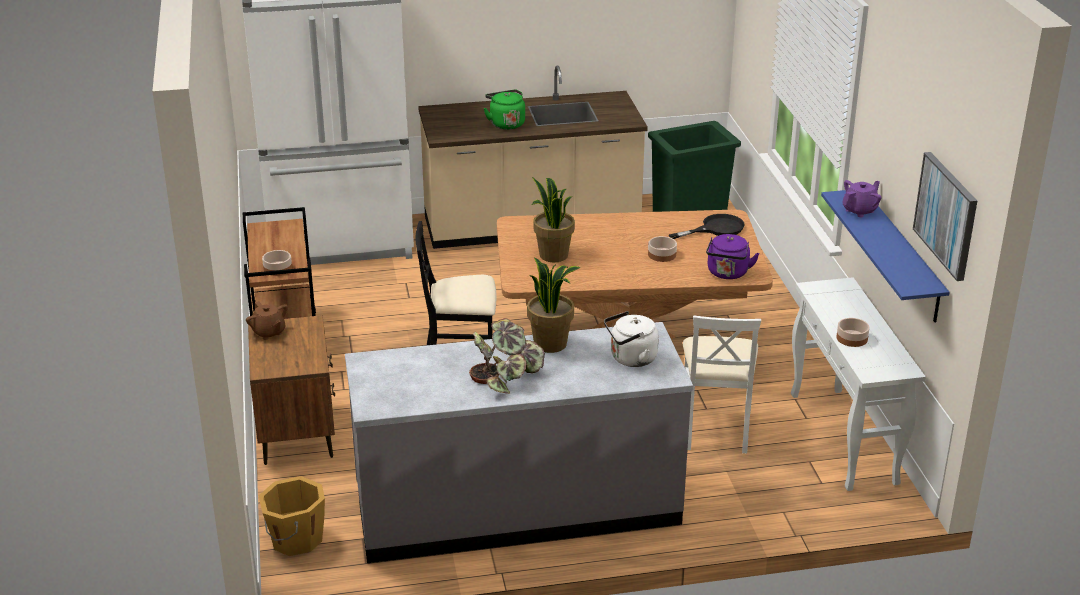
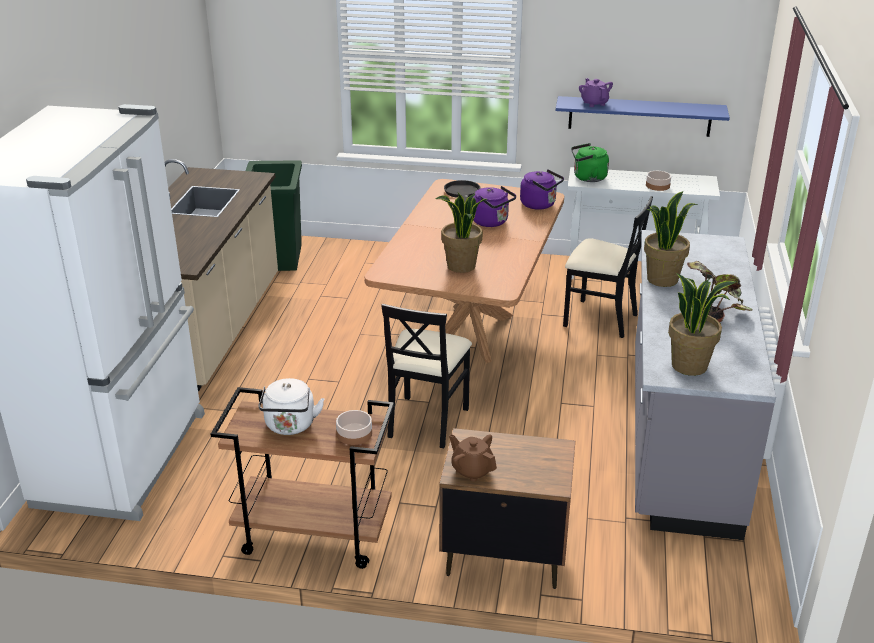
camera: 70 degrees left, 0 degrees up
brown teapot [246,301,288,340] -> brown teapot turned 120 degrees counterclockwise [449,434,497,482]
orange bucket [259,476,325,556] -> none
green kettle [484,90,525,130] -> green kettle moved to [571,143,609,182]
white kettle [604,311,659,367] -> white kettle moved to [258,378,324,435]
bowl [648,236,677,262] -> purple kettle [473,186,516,227]
white chair [683,315,761,453] -> black chair [563,196,653,338]
picture [913,152,977,281] -> none
none -> potted plant [668,274,736,376]

